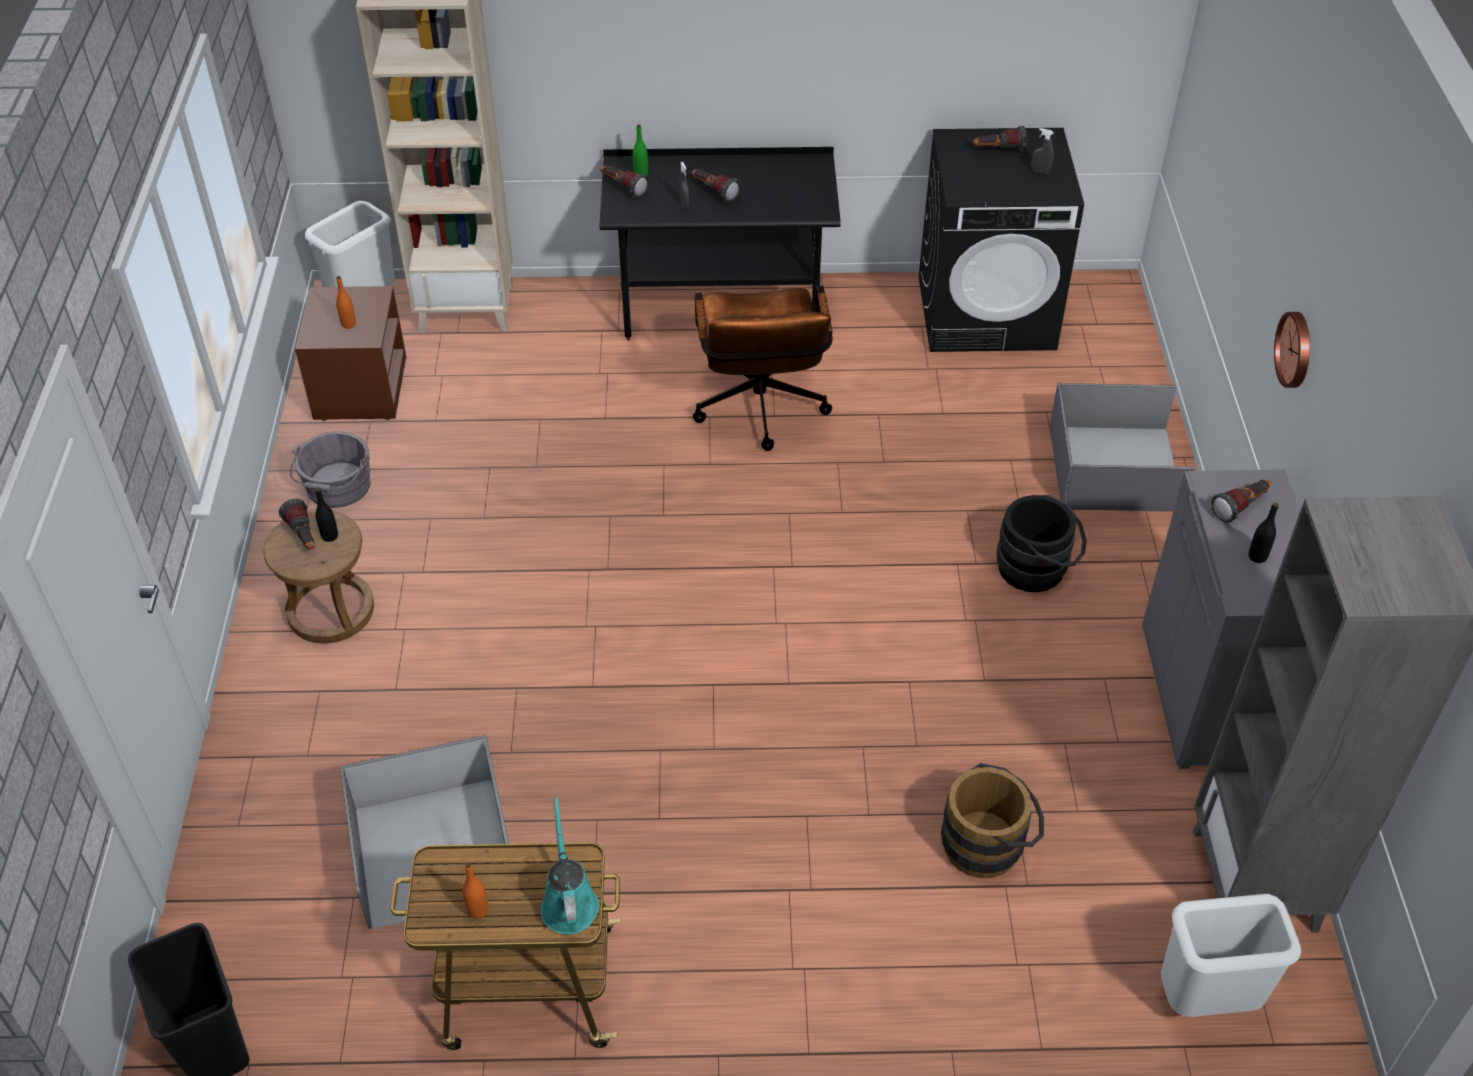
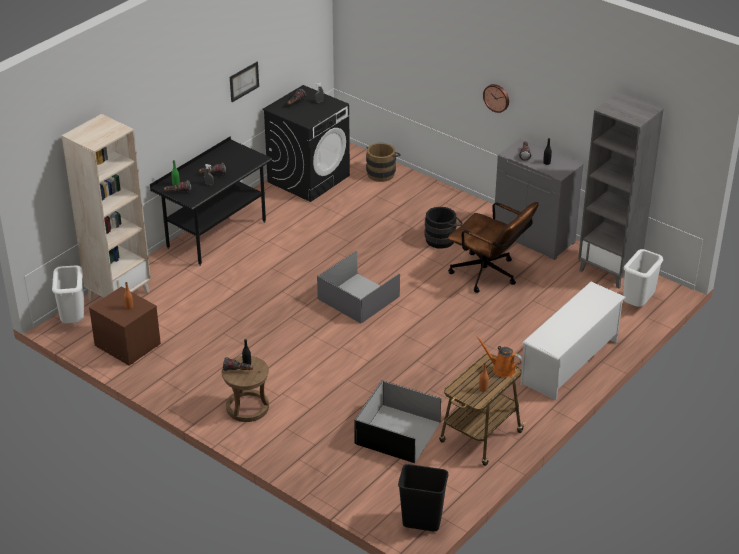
camera: 50 degrees left, 10 degrees down
grey bucket [290,431,371,508] -> none
turquoise watering can [541,797,599,935] -> orange watering can [476,337,523,377]
brown office chair [693,286,833,451] -> brown office chair moved to [448,202,538,293]
brown bucket [941,763,1044,878] -> brown bucket moved to [366,143,401,182]
grey storage box [1050,382,1195,512] -> grey storage box moved to [317,251,400,324]
none -> picture [230,62,259,102]
none -> white shoe rack [520,282,626,400]

